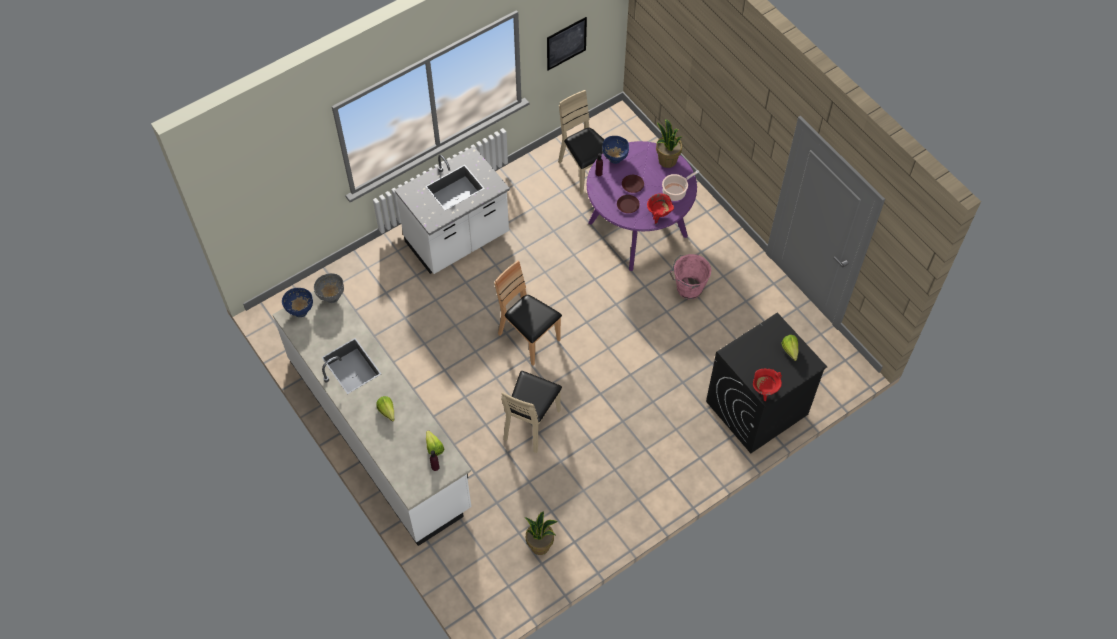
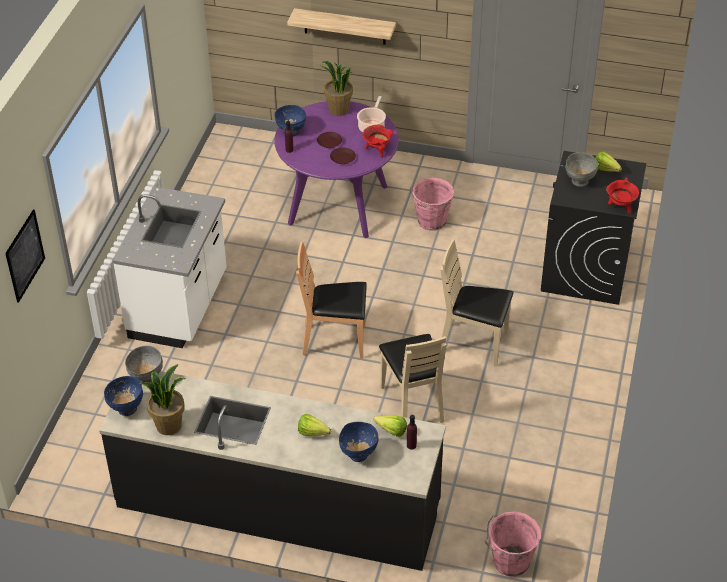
camera: 40 degrees left, 15 degrees down
white counter [272,291,471,546] -> black counter [99,371,446,571]
potted plant [525,512,557,555] -> potted plant moved to [139,364,186,435]
picture [547,17,587,70] -> picture moved to [5,210,45,303]
beige chair [558,90,604,195] -> beige chair moved to [440,239,514,367]
none -> shelf [287,8,396,45]
none -> blue bowl [339,422,378,462]
none -> pink bucket [485,511,541,577]
none -> grey bowl [565,152,598,187]

